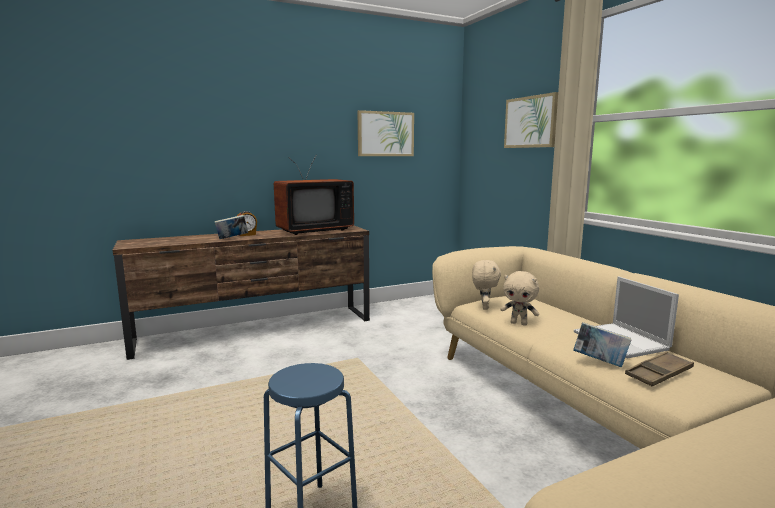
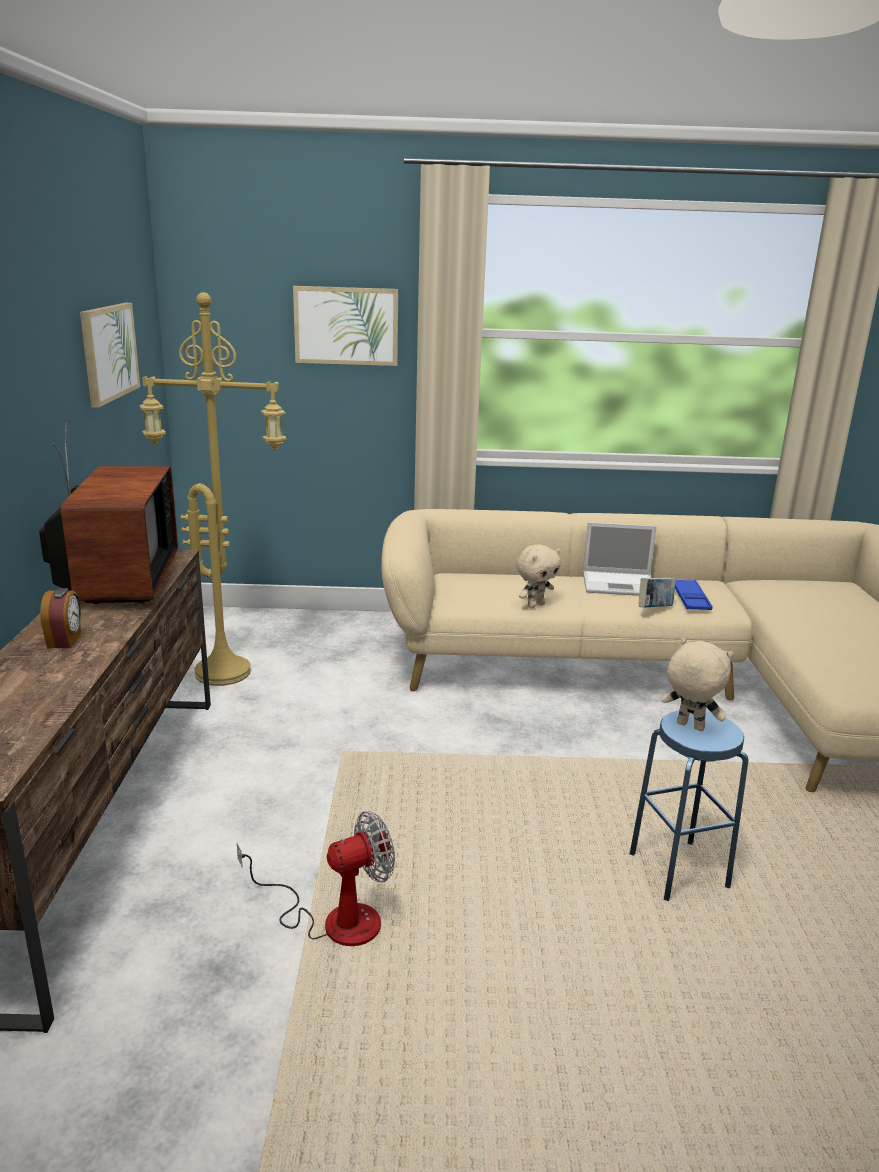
camera: 65 degrees left, 10 degrees up
book [214,215,248,239] -> none
beige plush toy [472,260,501,310] -> beige plush toy moved to [662,638,734,731]
brown tray [625,352,694,386] -> blue tray [675,580,712,610]
none -> yellow floor lamp [139,292,287,686]
none -> fan [237,811,395,946]

